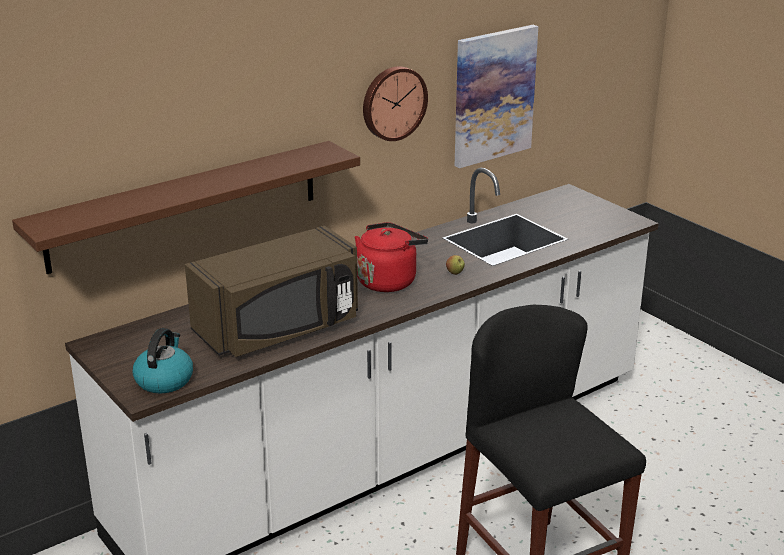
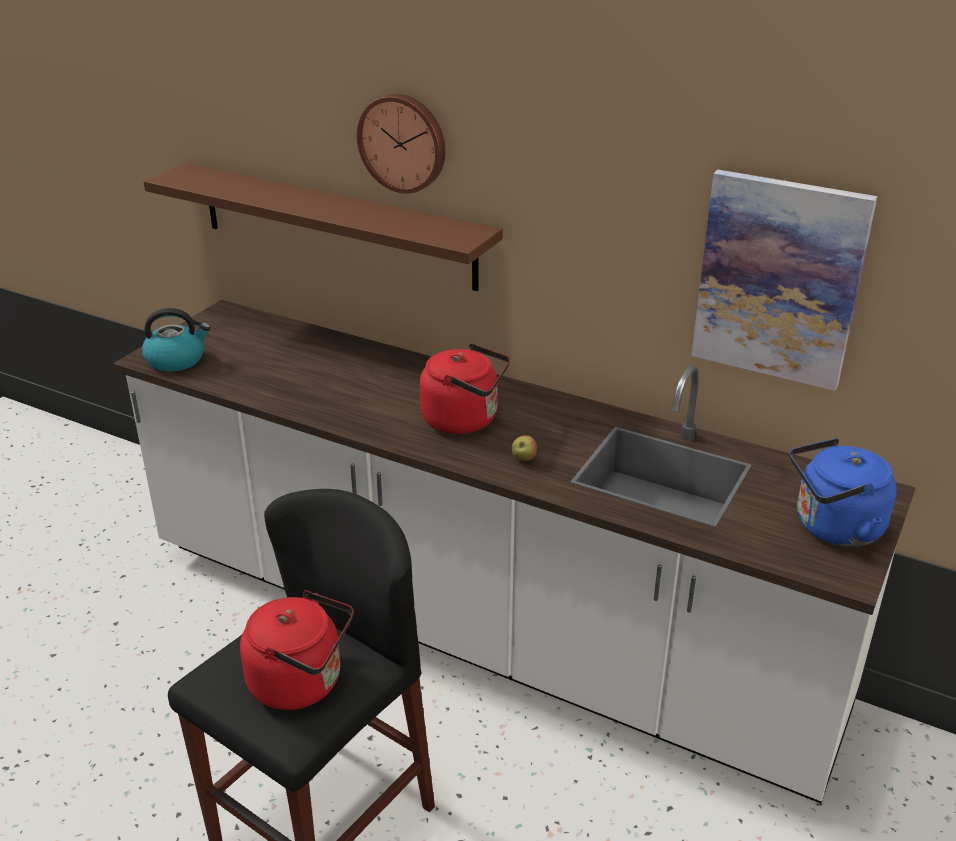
camera: 65 degrees right, 5 degrees up
brown microwave [185,226,358,357] -> none
wall clock [363,66,428,141] -> wall clock moved to [357,94,445,194]
none -> red kettle [240,590,354,710]
none -> blue kettle [790,438,897,547]

